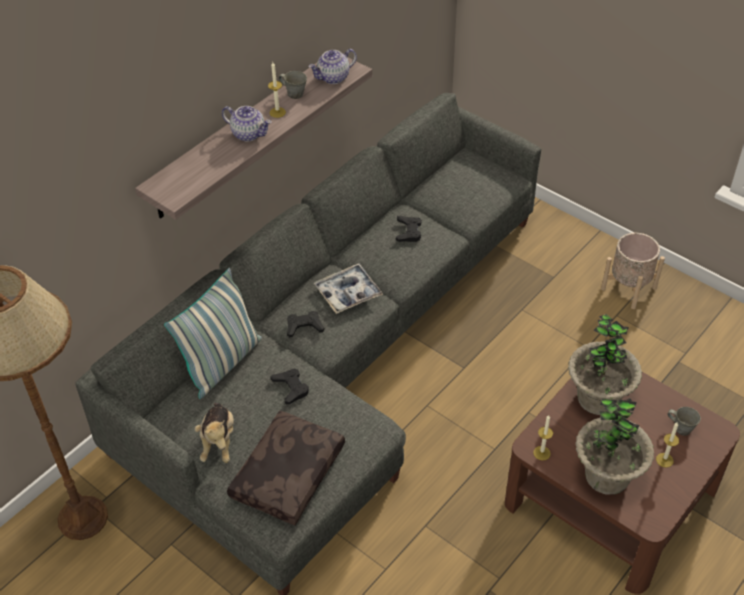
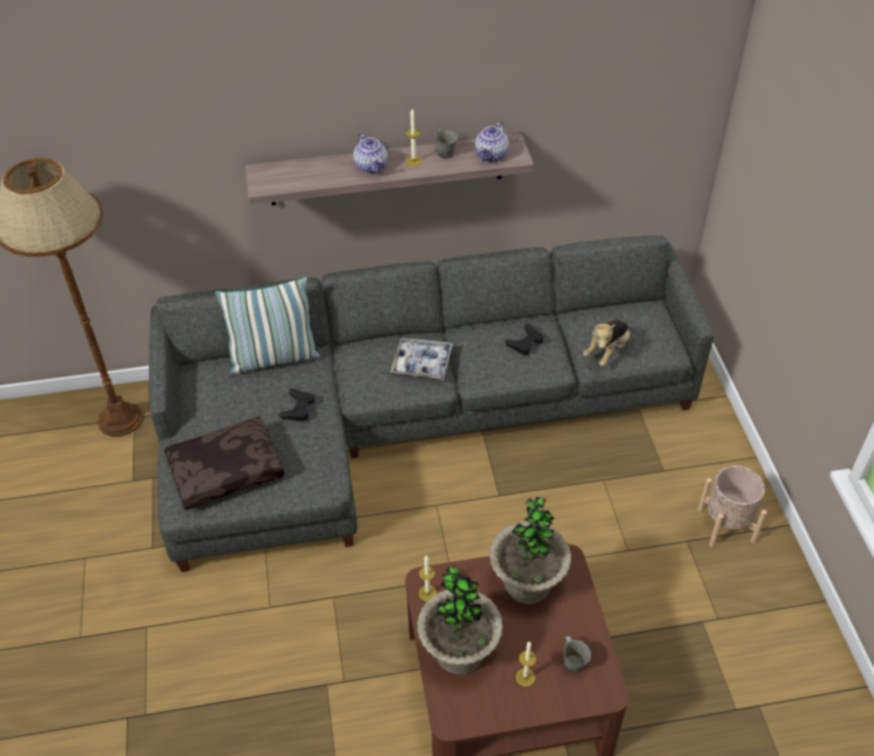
camera: 40 degrees right, 0 degrees up
plush toy [195,403,234,463] -> plush toy moved to [583,320,630,366]
black game controller [287,311,324,338] -> none
teapot [308,49,357,84] -> teapot turned 75 degrees counterclockwise [475,121,509,162]

